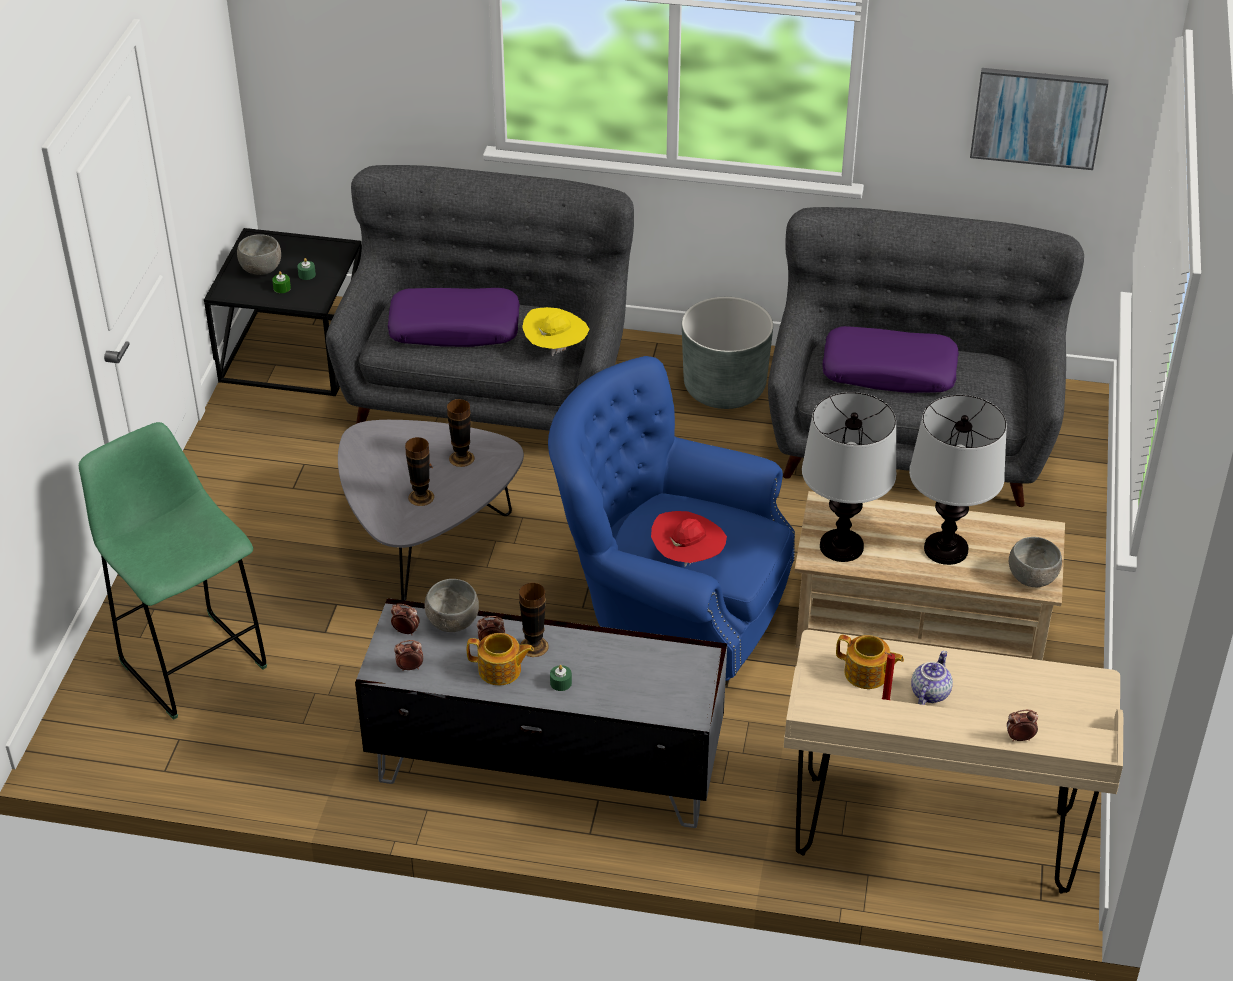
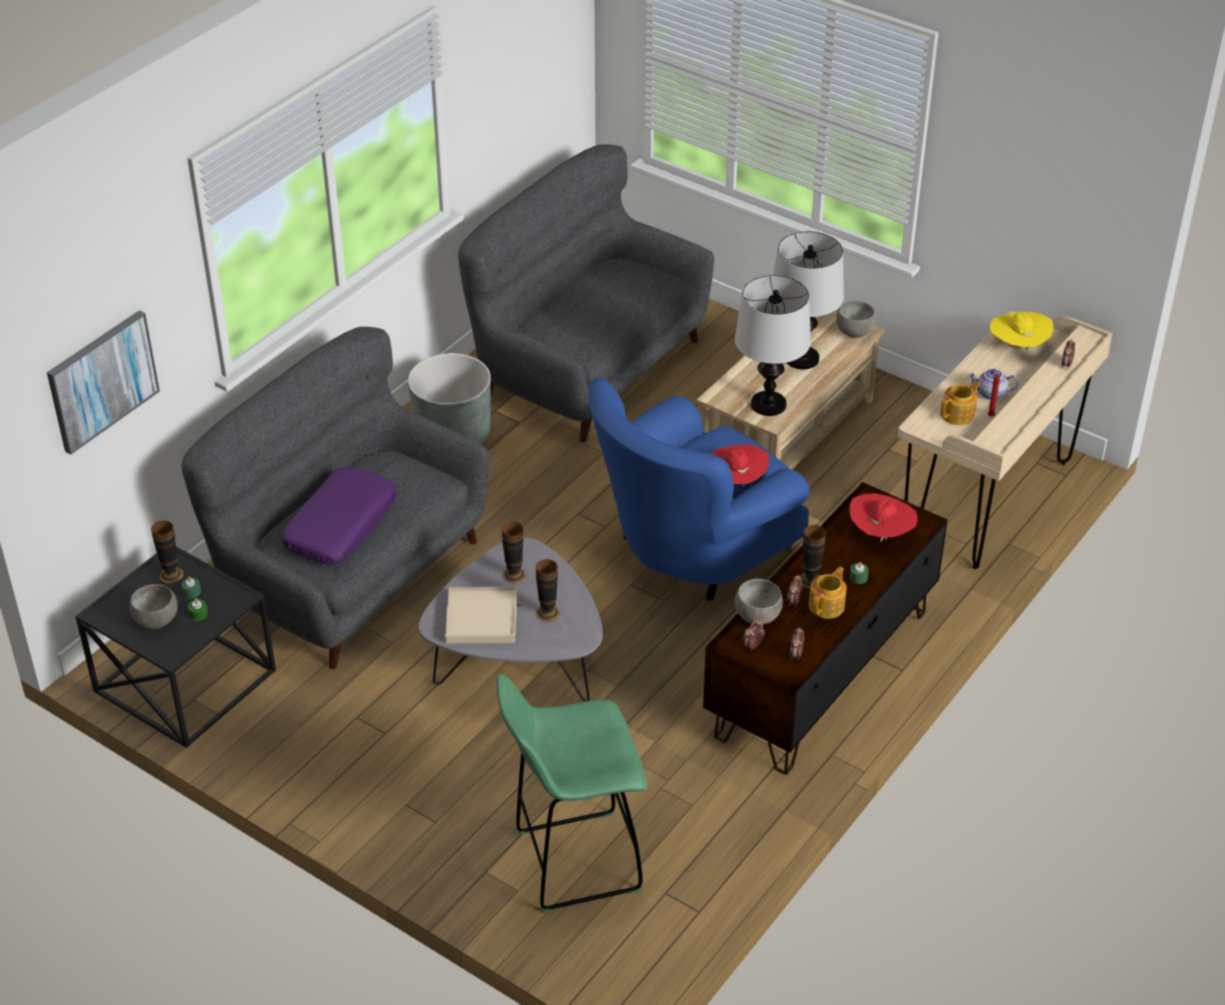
camera: 65 degrees left, 0 degrees up
grey tv stand [355,598,727,828] -> brown tv stand [703,482,948,775]
yellow hat [522,307,589,356] -> yellow hat moved to [990,312,1053,352]
purple pillow [823,326,959,393] -> none
teapot [911,651,953,705] -> teapot turned 45 degrees counterclockwise [968,369,1019,400]
picture [970,68,1108,170] -> picture moved to [47,310,160,454]
none -> vase [151,520,183,583]
none -> beige tray [445,587,517,643]
none -> red hat [849,493,918,541]

